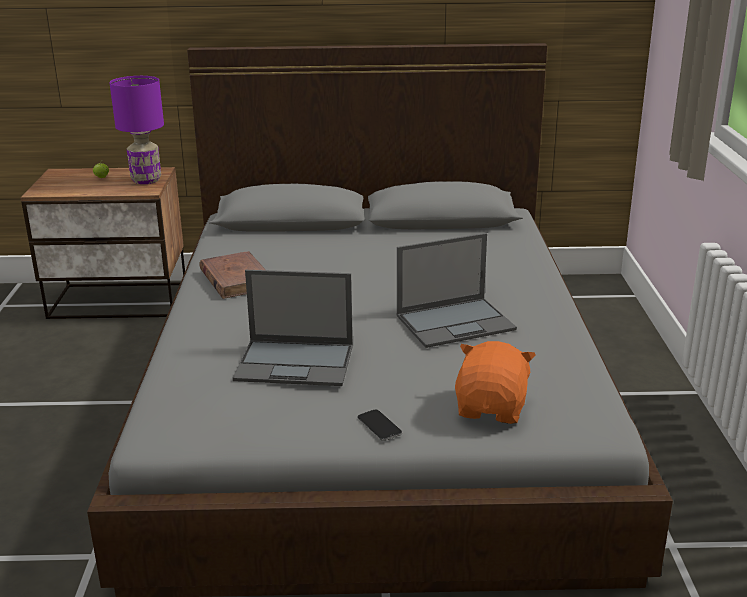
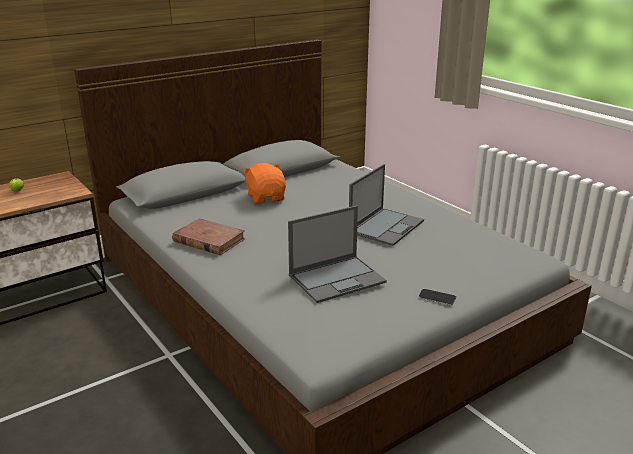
camera: 35 degrees left, 0 degrees up
purple table lamp [109,76,164,184] -> none
orange plush toy [455,341,535,424] -> orange plush toy moved to [243,163,286,204]

